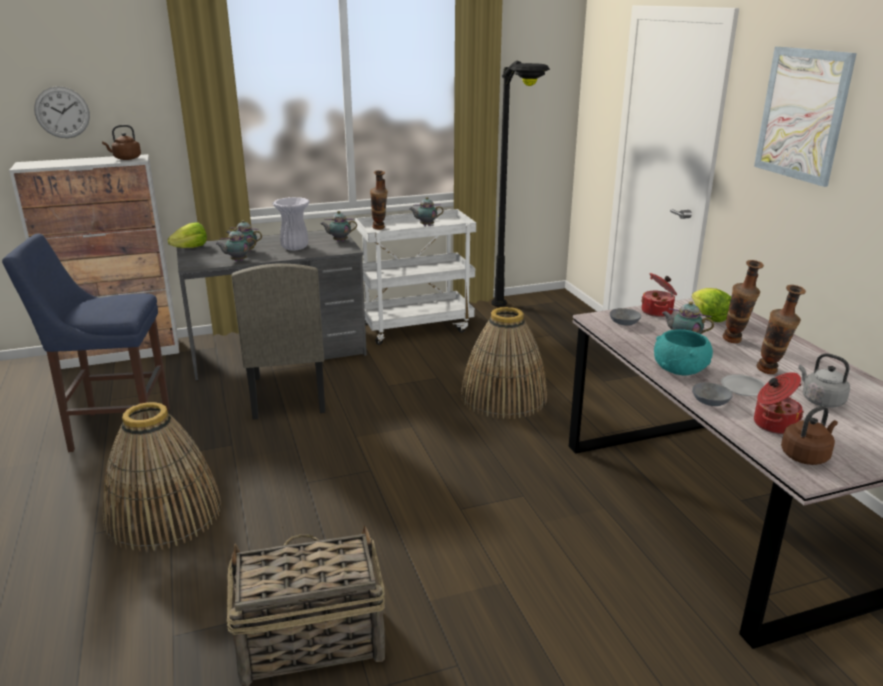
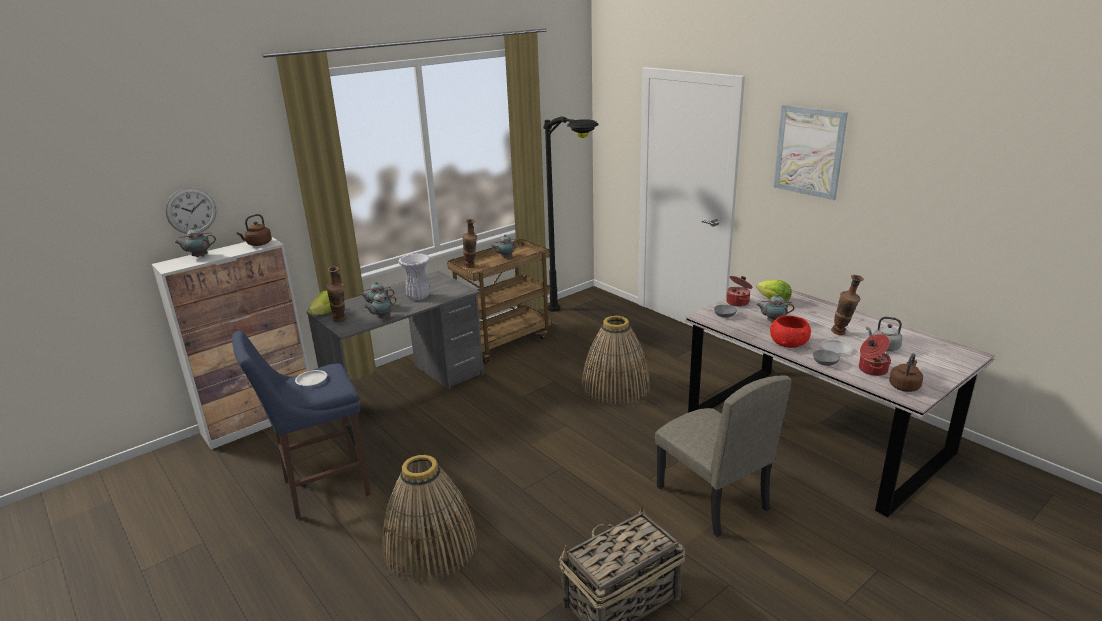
camera: 20 degrees left, 0 degrees up
beige chair [231,264,325,420] -> beige chair moved to [655,376,792,537]
teapot [320,211,357,241] -> teapot moved to [174,227,216,258]
white cart [355,209,476,345] -> brown cart [447,239,552,364]
turquoise bowl [654,329,713,375] -> red bowl [770,316,811,348]
vase [723,260,764,343] -> vase moved to [326,266,346,322]
none -> white plate [295,370,327,386]

